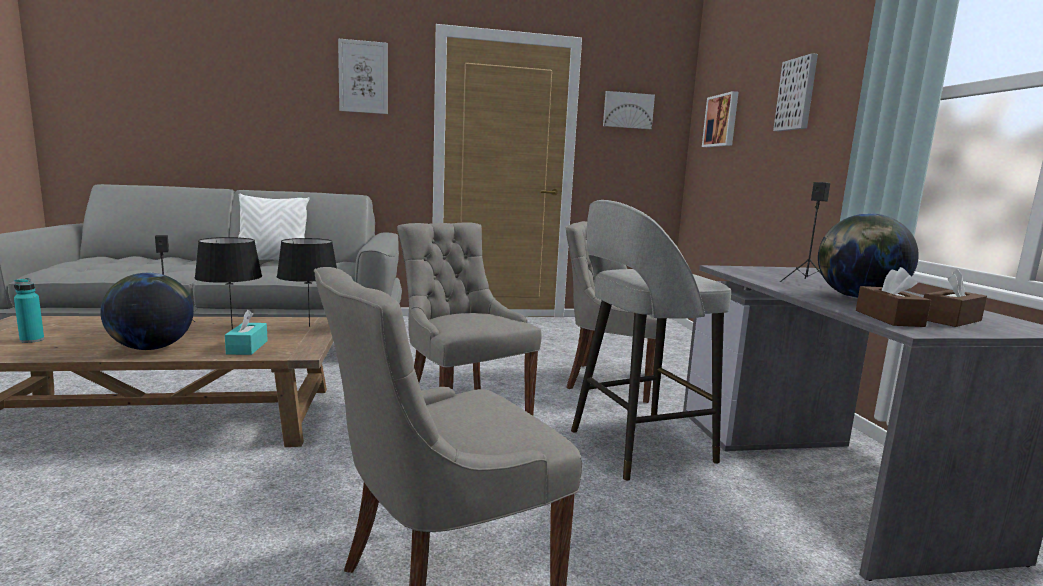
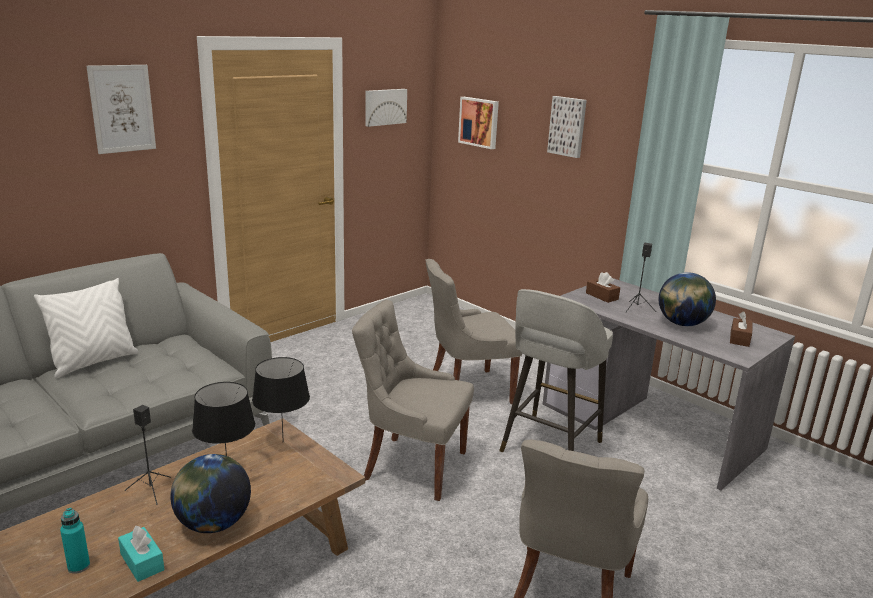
camera: 35 degrees left, 10 degrees up
turquoise tissue box [225,310,268,355] -> turquoise tissue box moved to [118,526,165,582]
brown tissue box [856,267,931,327] -> brown tissue box moved to [586,272,620,303]

